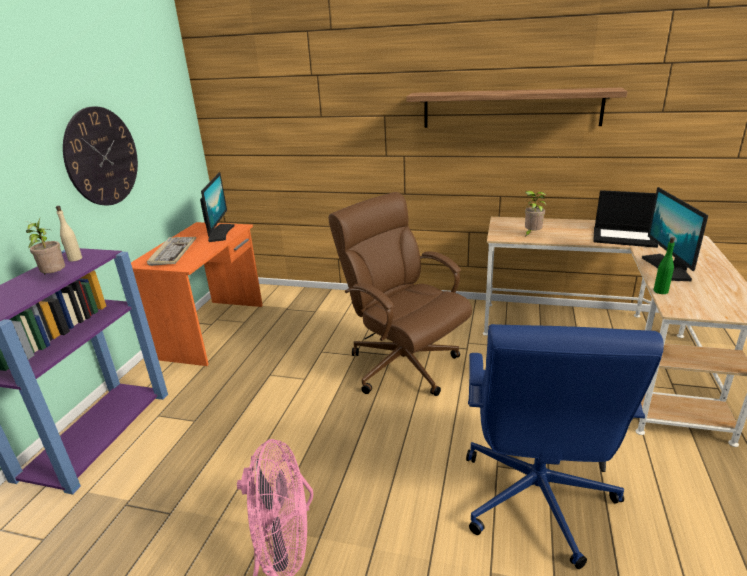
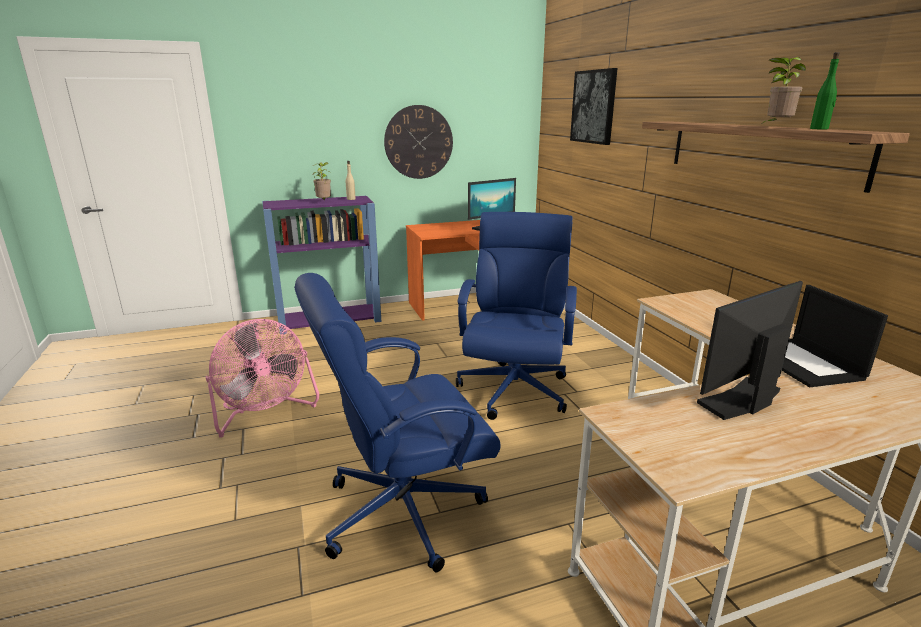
camera: 55 degrees right, 5 degrees down
keyboard [147,237,196,266] -> none
brown office chair [328,192,472,396] -> blue office chair [456,212,577,420]
potted plant [525,191,546,237] -> potted plant moved to [760,57,806,125]
green bottle [654,237,675,294] -> green bottle moved to [810,52,840,129]
none -> picture [570,68,617,145]

